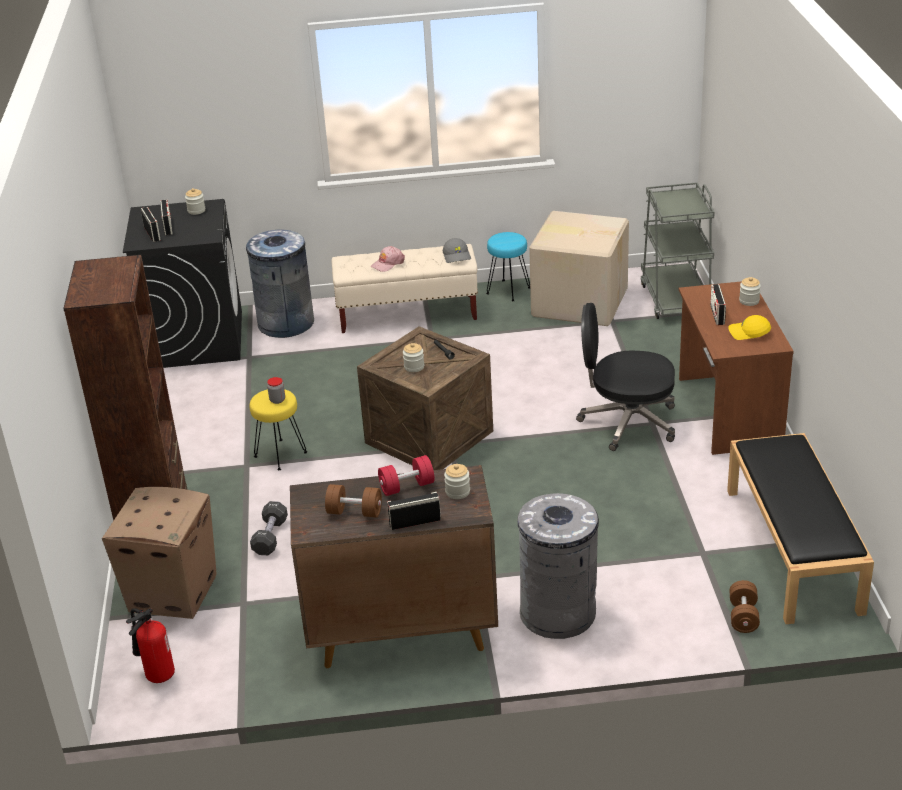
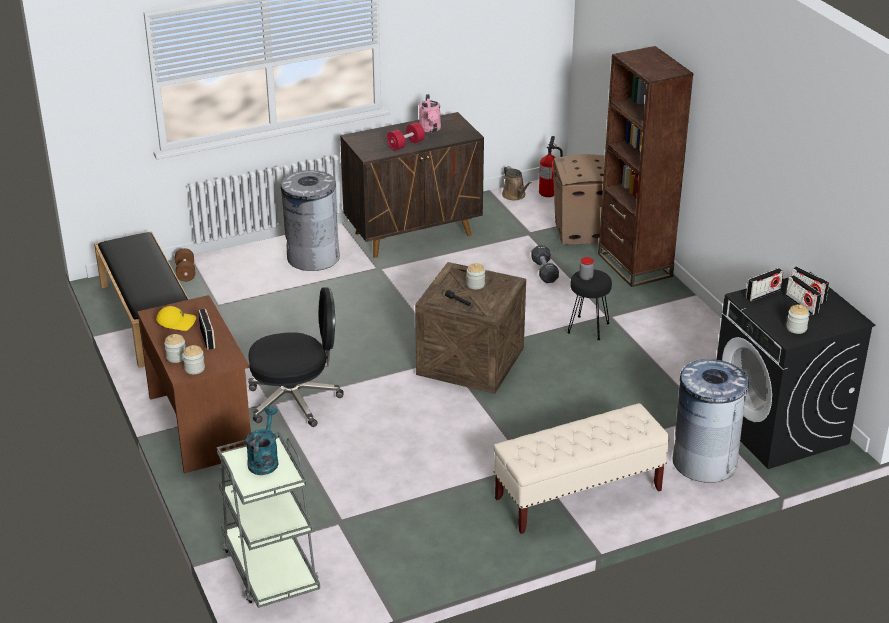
camera: 160 degrees right, 0 degrees up
yellow stool [250,389,307,470] -> black stool [567,269,612,340]
brown dumbbell [325,484,382,518] -> pink watering can [419,94,441,132]
pink cap [371,246,405,272] -> none
radio [387,492,441,530] -> radio moved to [746,268,784,301]
grey cap [443,238,471,263] -> none
jar [444,464,470,499] -> jar moved to [183,345,205,374]
turquoise stool [486,232,530,301] -> none
cardboard box [529,211,629,326] -> none
none -> turquoise watering can [246,406,278,475]
none -> brown watering can [502,166,532,200]

